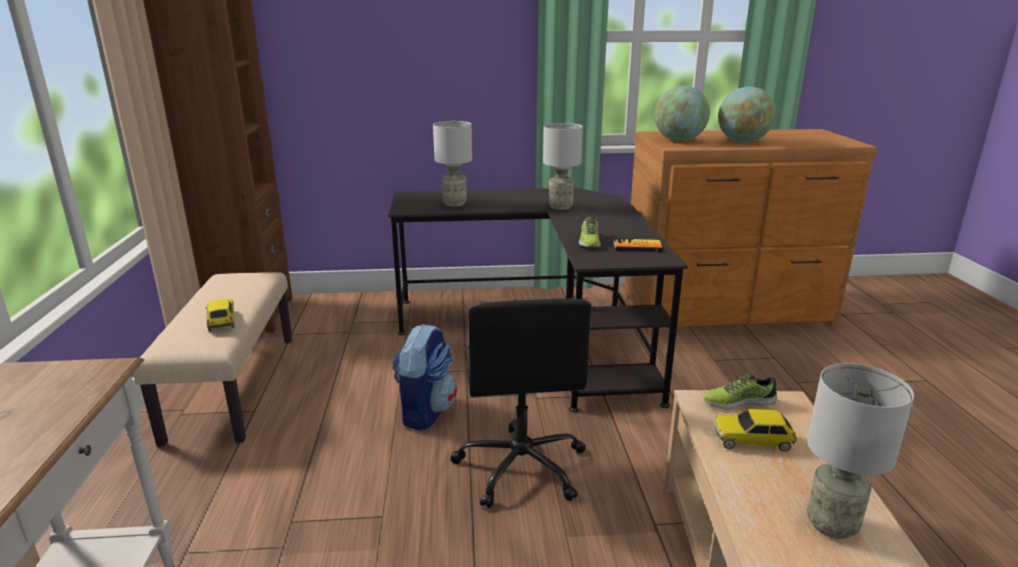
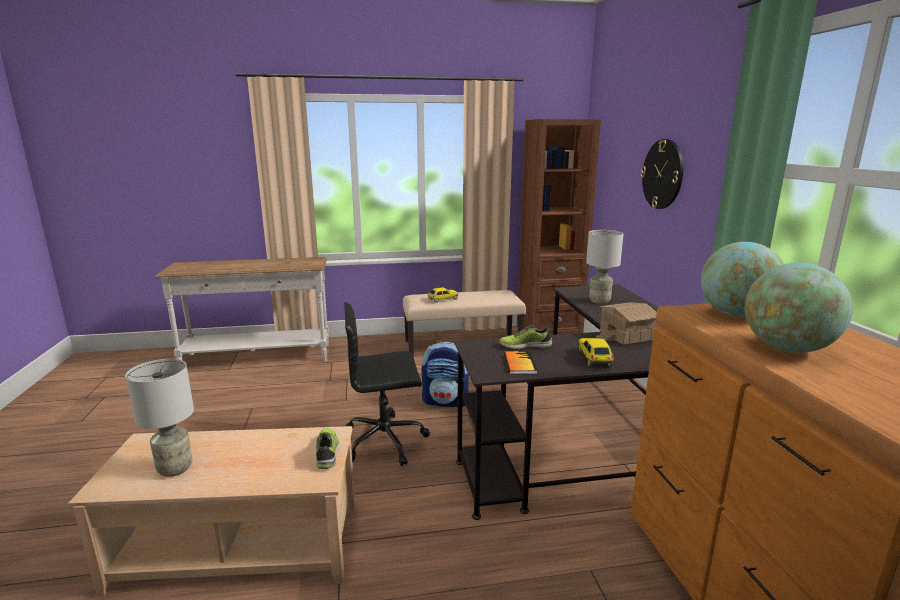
camera: 85 degrees right, 5 degrees down
grey table lamp [543,123,583,210] -> toy house [596,302,657,345]
toy car [715,409,797,451] -> toy car moved to [578,338,614,366]
none -> wall clock [640,139,683,209]

